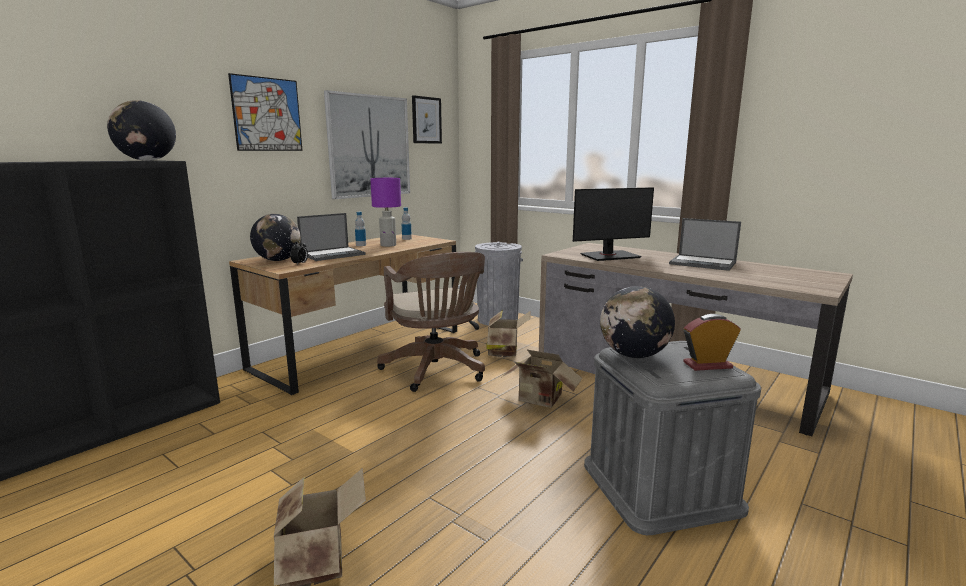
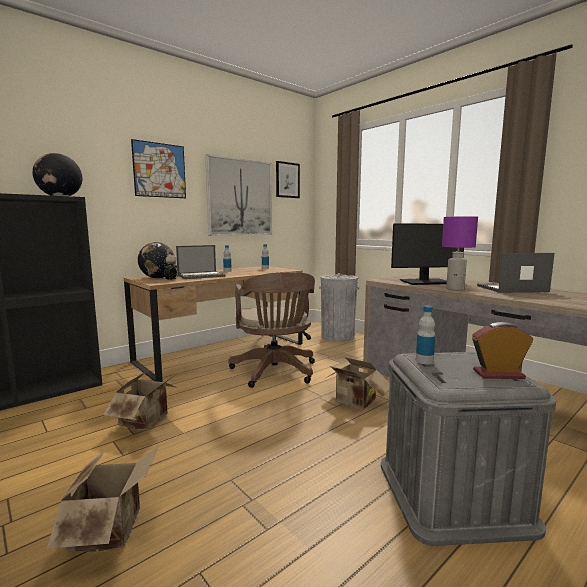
camera: 10 degrees right, 5 degrees down
purple table lamp [370,178,401,247] -> purple table lamp moved to [442,216,478,290]
cardboard box [487,310,531,357] -> cardboard box moved to [103,369,178,430]
globe [600,286,675,358] -> bottle [416,306,435,364]
laptop [669,218,741,271] -> laptop turned 135 degrees clockwise [477,253,555,292]

